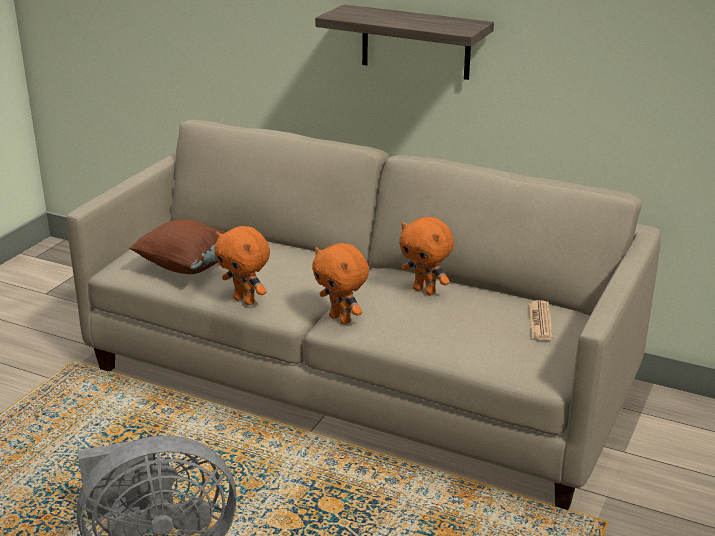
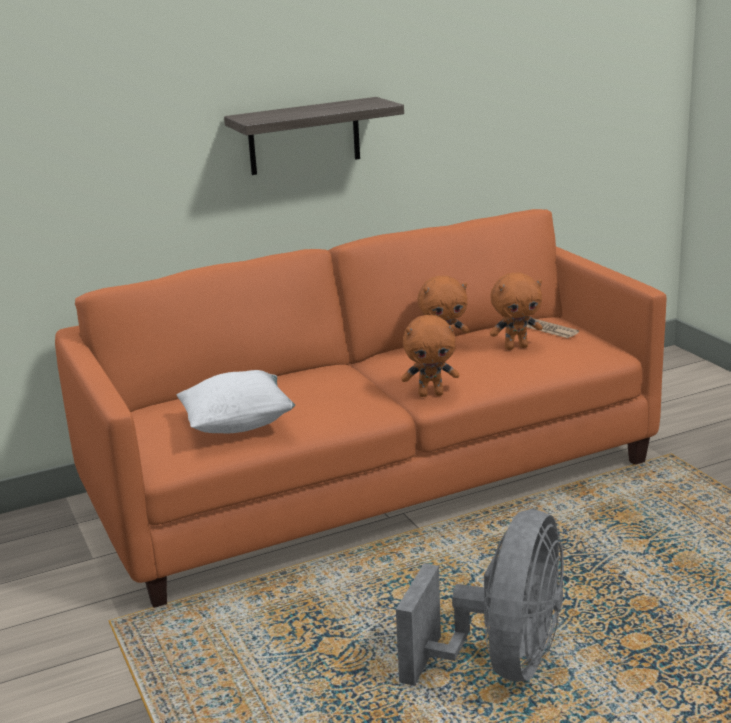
camera: 50 degrees left, 5 degrees down
beige sofa [67,120,661,510] -> orange sofa [55,209,666,608]
brown pillow [129,219,226,274] -> white pillow [177,370,295,433]
orange plush toy [214,226,270,305] -> orange plush toy moved to [490,272,543,350]

